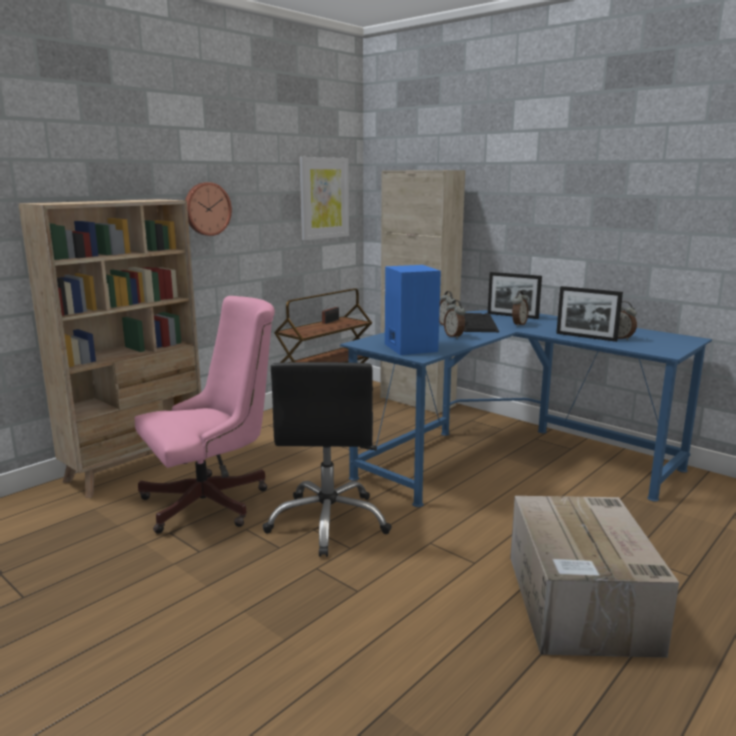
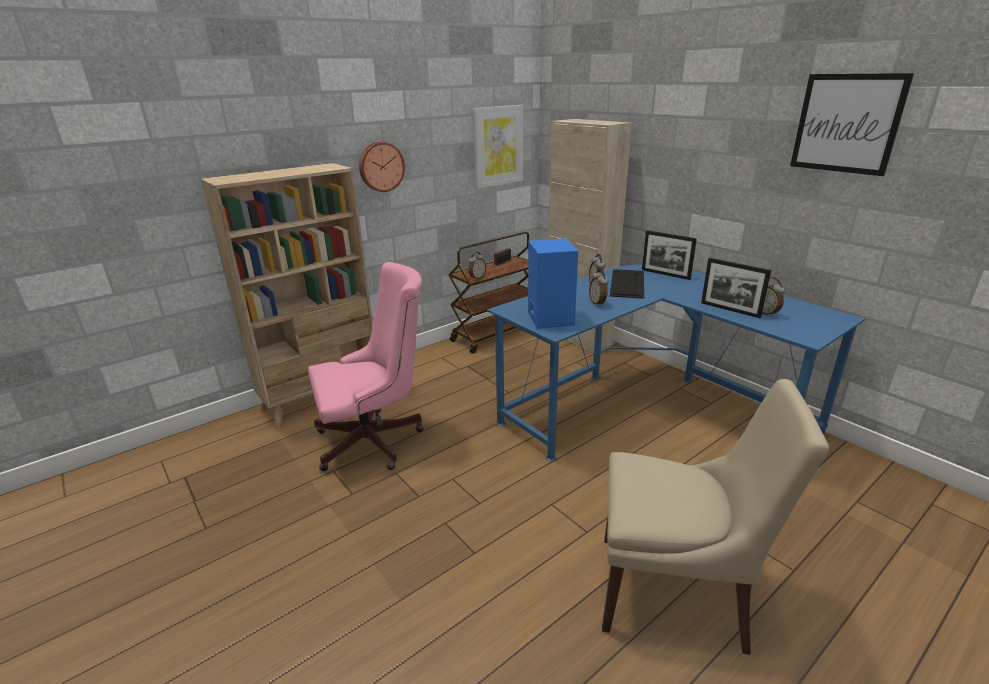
camera: 10 degrees right, 10 degrees up
black office chair [262,362,392,557] -> none
cardboard box [510,496,679,658] -> beige chair [602,379,829,655]
alarm clock [512,291,528,327] -> alarm clock moved to [468,252,486,280]
none -> picture [790,73,914,176]

